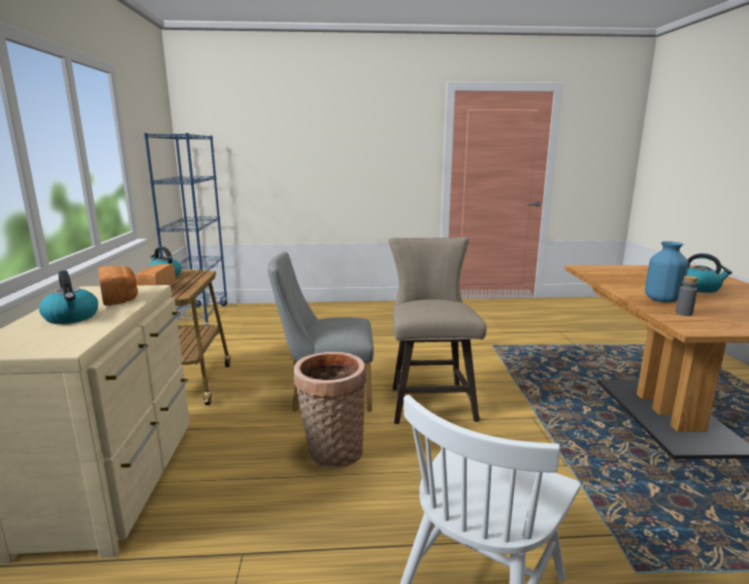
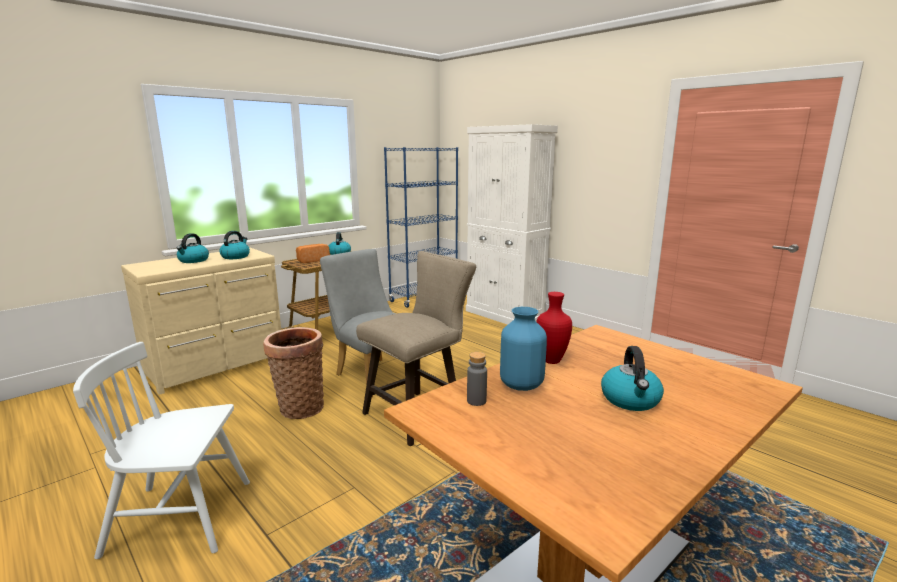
camera: 50 degrees right, 0 degrees up
bread [98,266,138,306] -> kettle [219,231,250,259]
none -> white cabinet [466,124,558,325]
none -> red vase [537,292,572,364]

